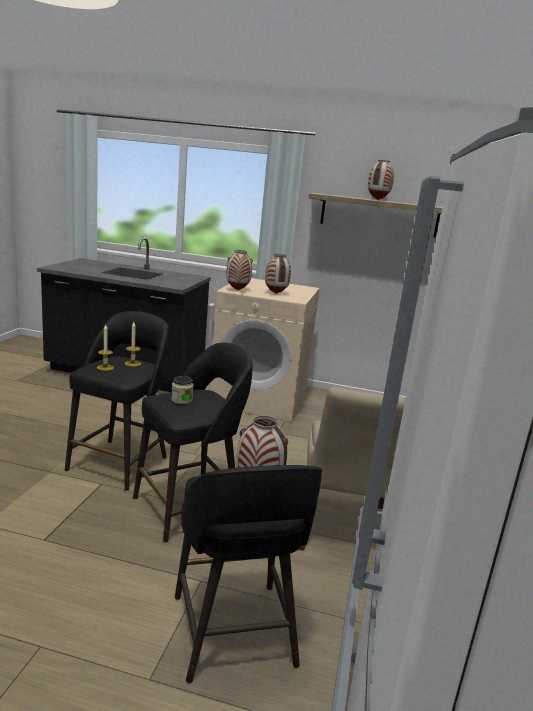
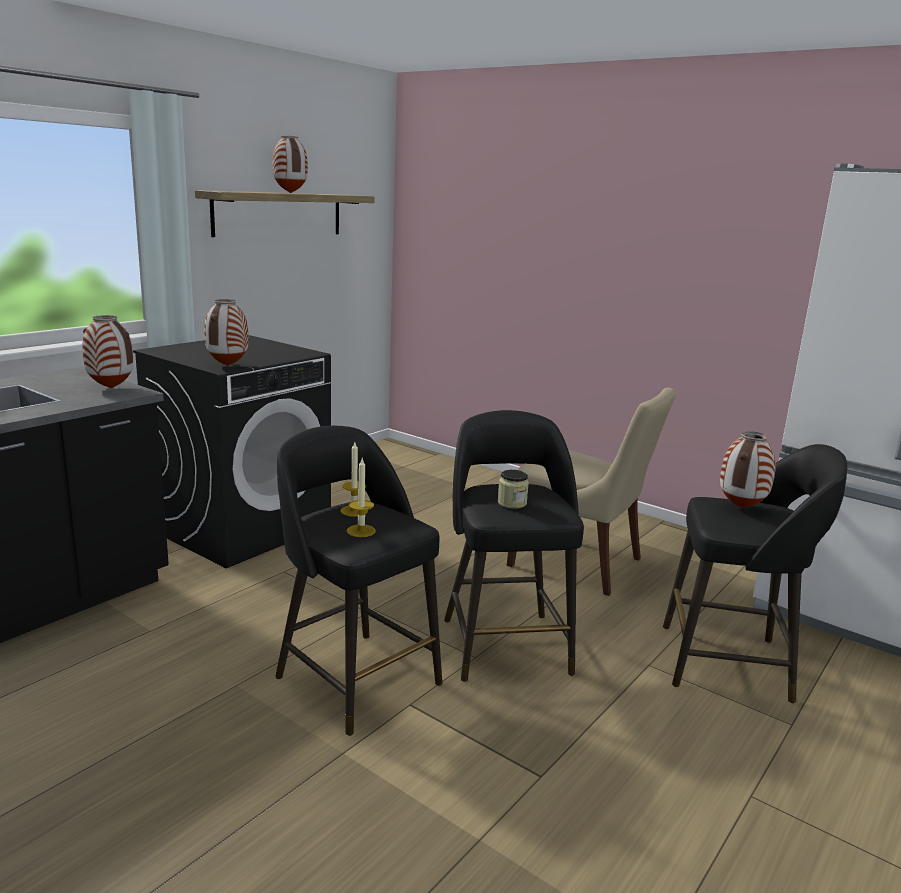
camera: 65 degrees left, 0 degrees up
beige washing machine [210,278,320,422] -> black washing machine [133,335,331,568]
vase [265,254,291,294] -> vase moved to [82,315,134,388]

